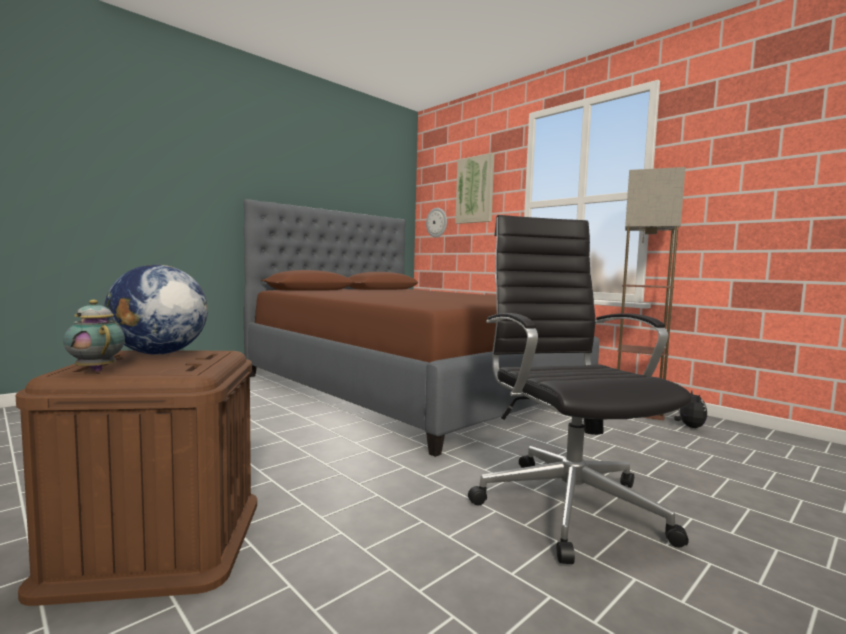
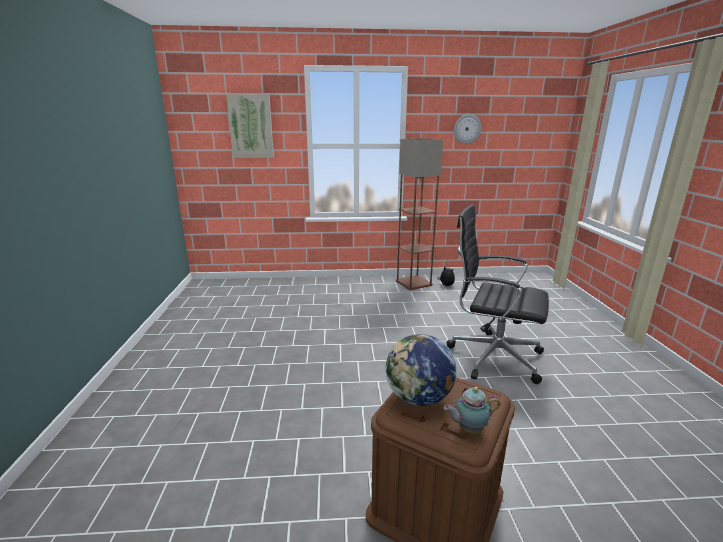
camera: 50 degrees left, 15 degrees up
brown bed [244,199,599,457] -> none
wall clock [426,208,447,237] -> wall clock moved to [454,114,482,144]

